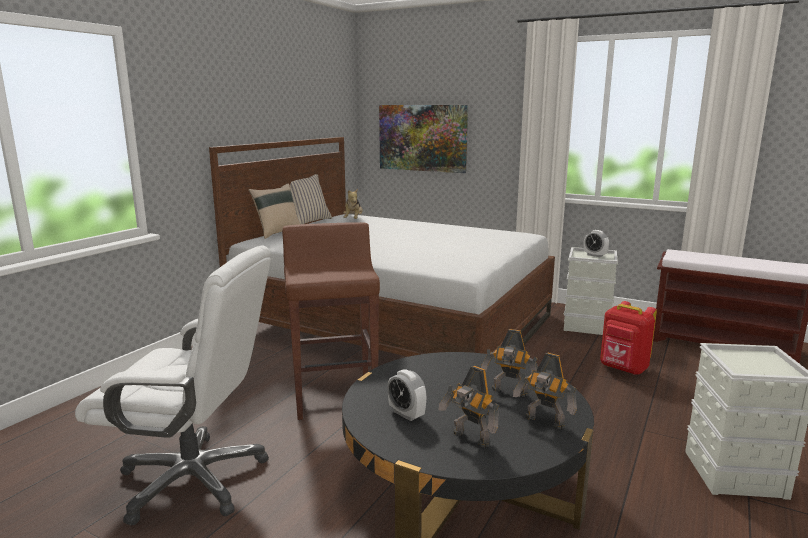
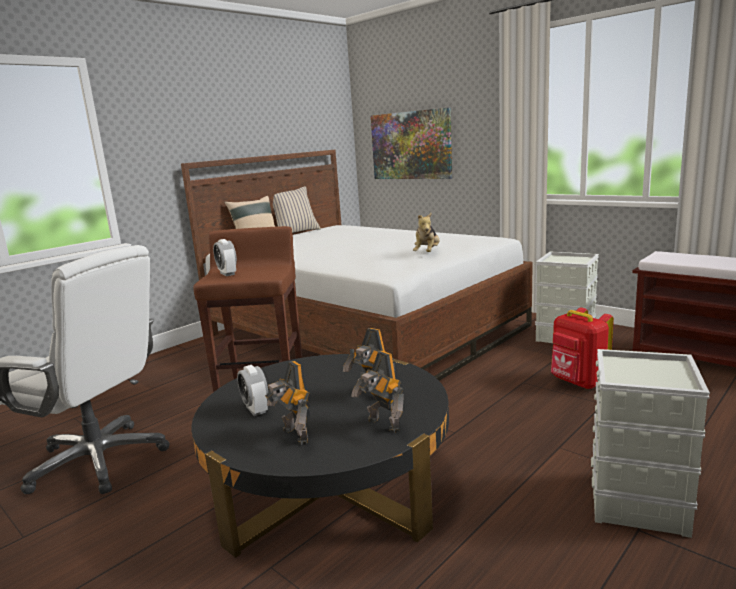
camera: 15 degrees right, 0 degrees up
plush toy [343,189,363,219] -> plush toy moved to [413,213,439,252]
alarm clock [584,230,609,257] -> alarm clock moved to [213,239,237,276]

